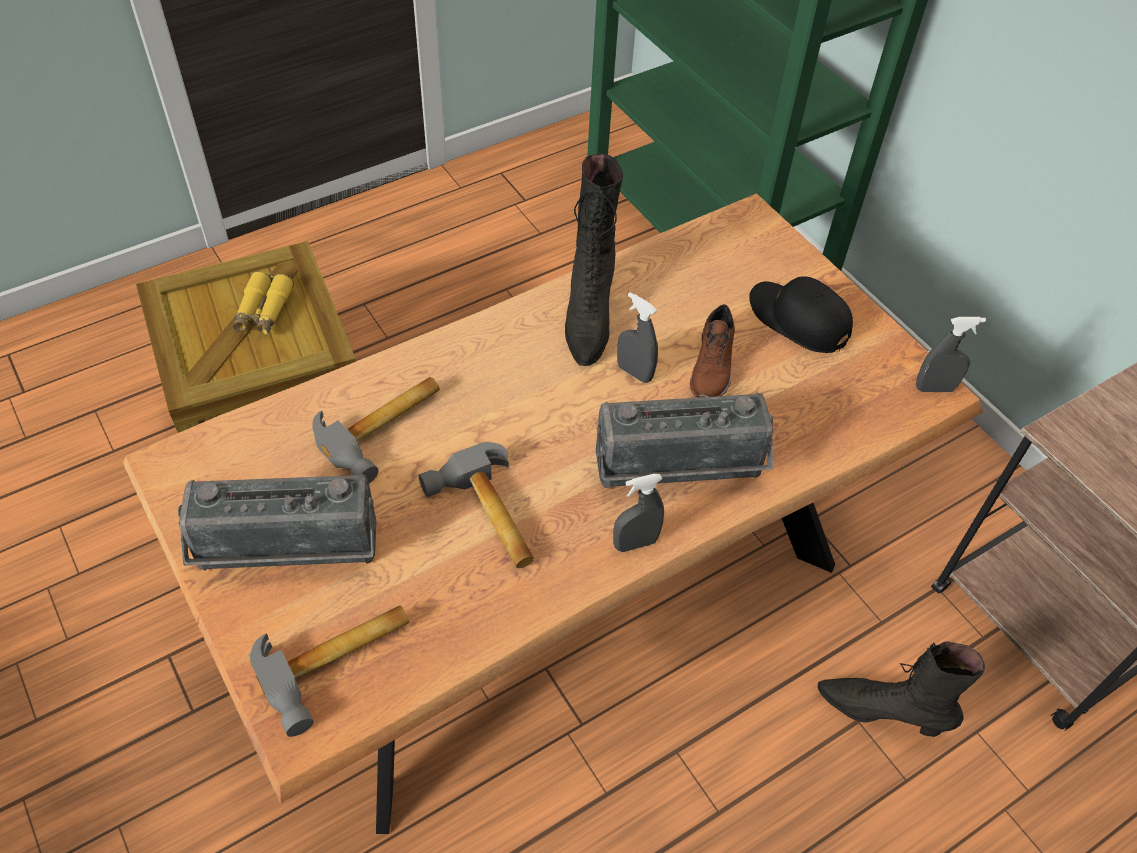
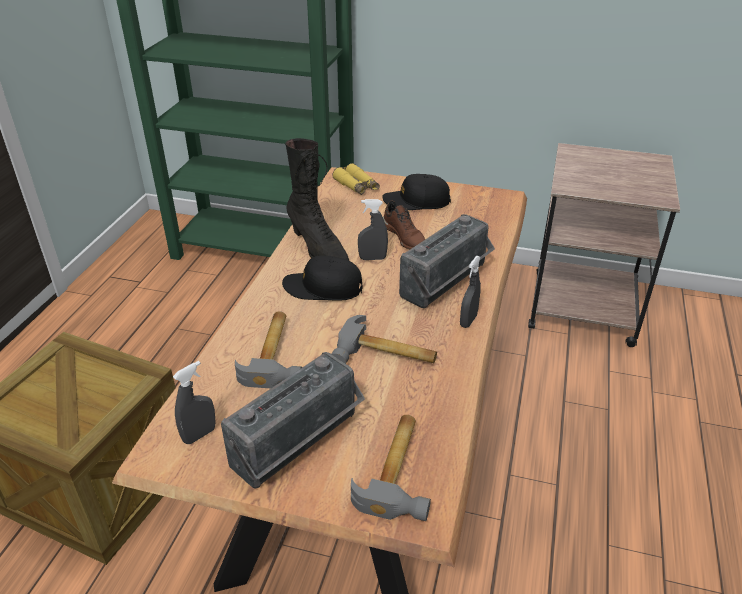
camera: 40 degrees left, 15 degrees down
yellow binoculars [233,271,294,335] -> yellow binoculars moved to [332,163,380,195]
black boot [818,642,985,737] -> none
grey spray bottle [916,317,986,392] -> grey spray bottle moved to [173,361,215,444]
none -> black cap [282,255,363,301]

